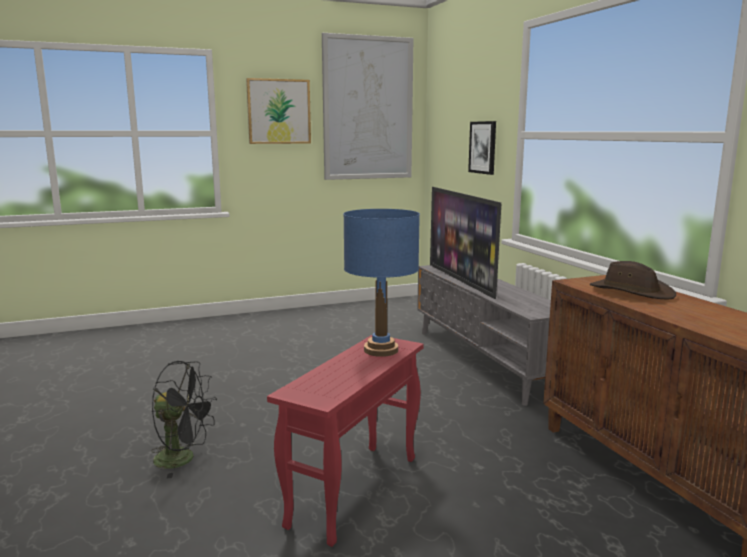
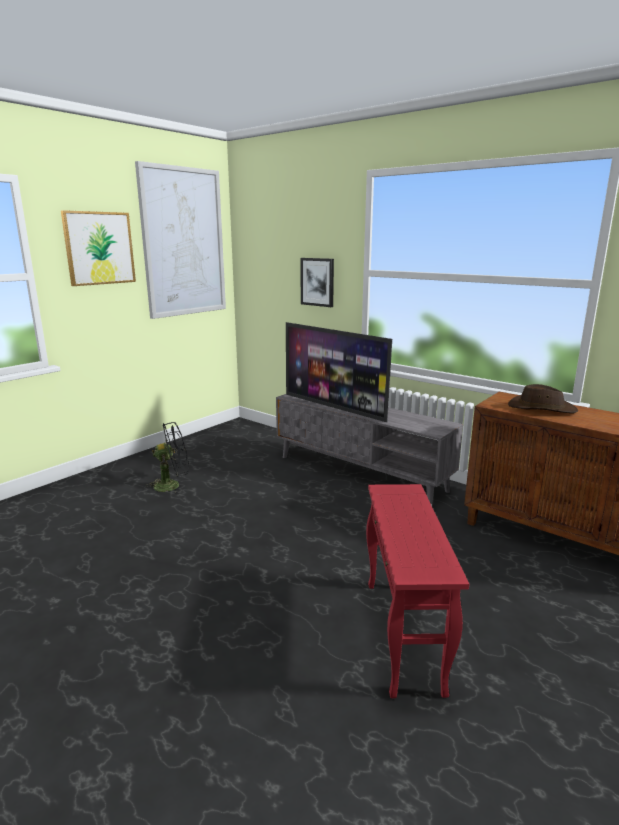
camera: 30 degrees left, 5 degrees up
black fan [151,361,217,479] -> black fan moved to [146,422,189,495]
blue table lamp [343,209,420,357] -> none

